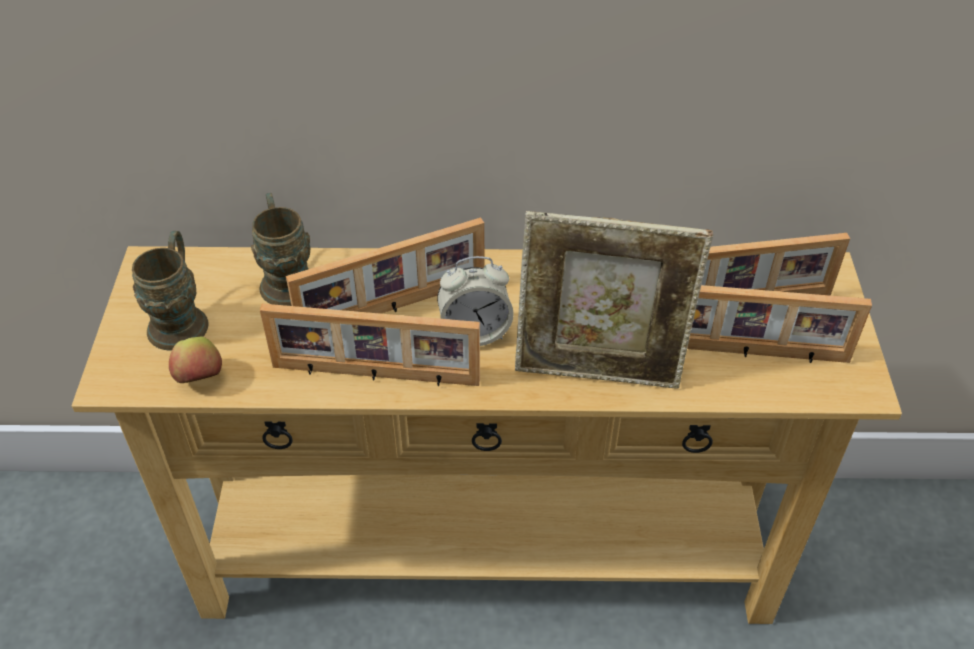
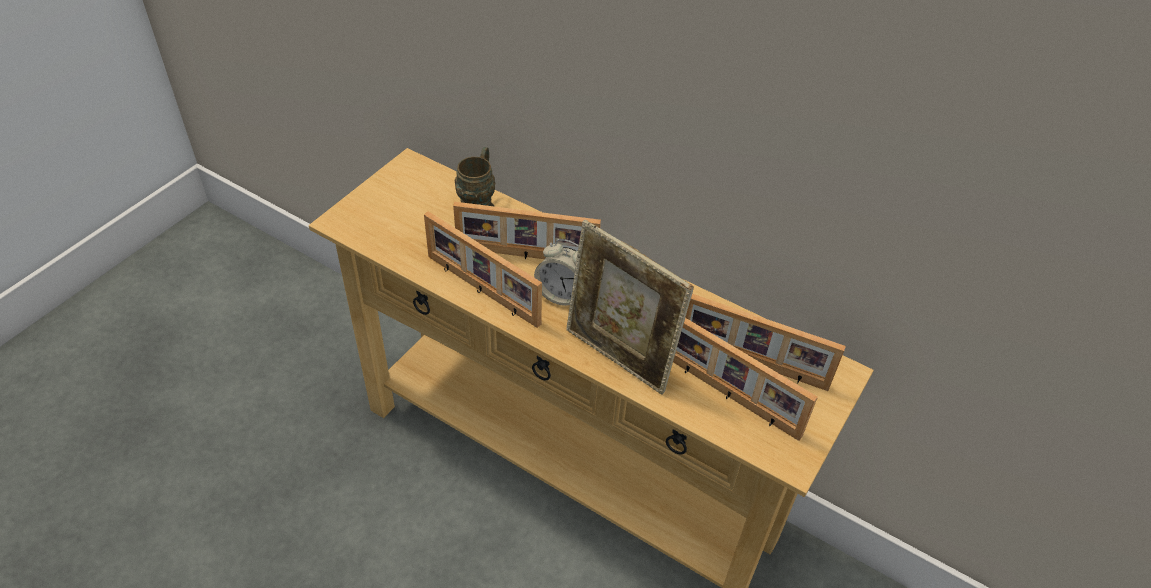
camera: 30 degrees right, 0 degrees up
brown mug [132,231,209,351] -> none
apple [169,336,222,383] -> none

